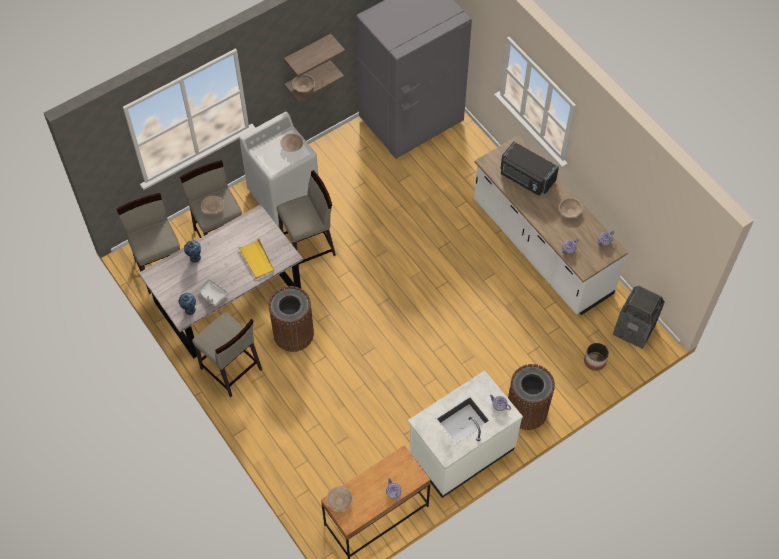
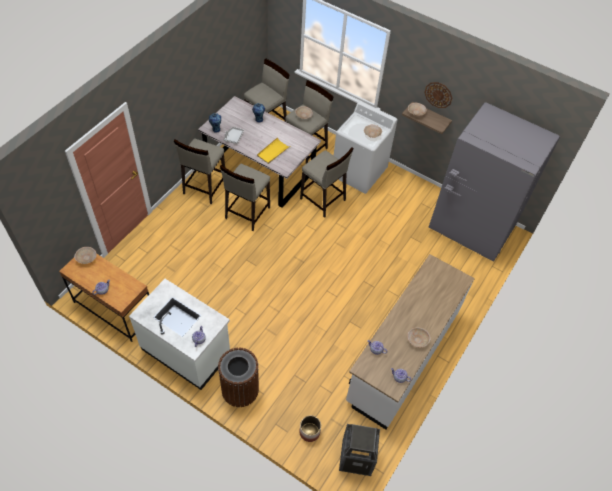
camera: 65 degrees right, 5 degrees down
brown trash can [269,286,314,352] -> beige stool [220,164,270,231]
shelf [284,34,345,77] -> wall clock [424,82,452,108]
black microwave [500,142,559,196] -> none

